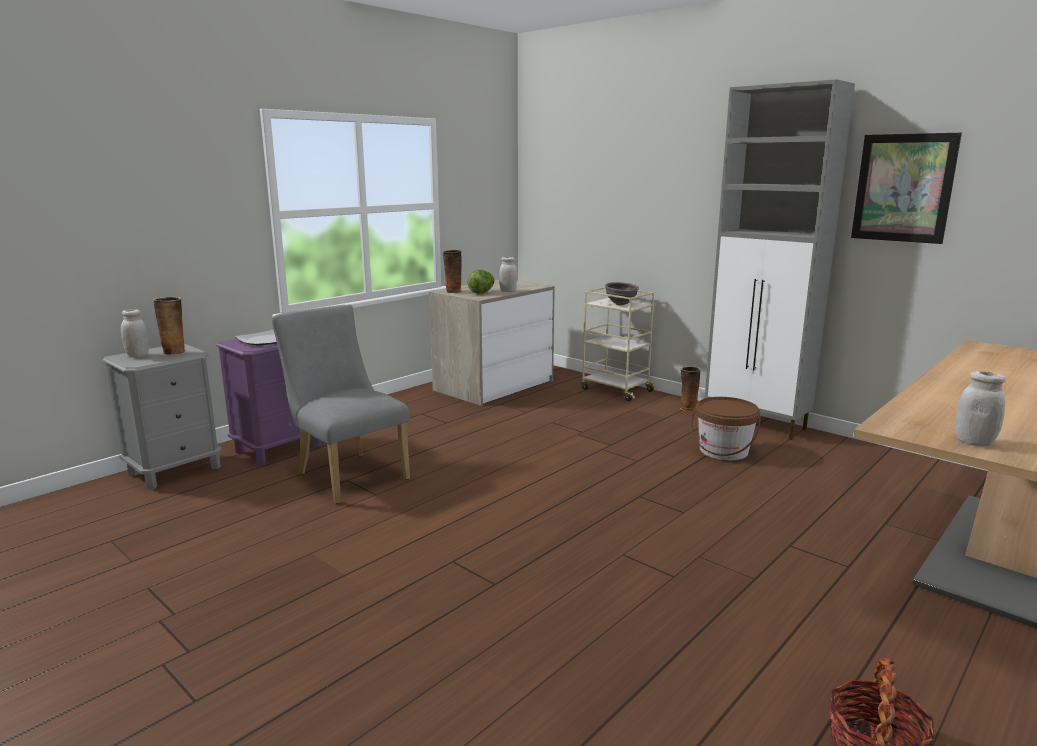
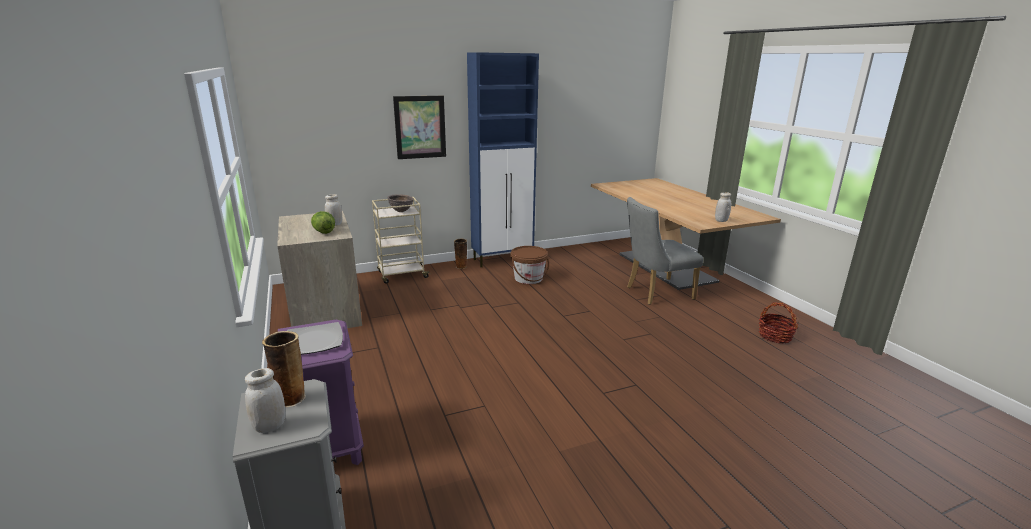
camera: 65 degrees left, 5 degrees up
grey chair [272,305,410,504] -> grey chair moved to [627,197,703,305]
vase [443,250,462,293] -> none
grey cabinet [705,79,855,440] -> blue cabinet [467,52,539,267]
picture [851,133,962,244] -> picture moved to [393,96,446,159]

